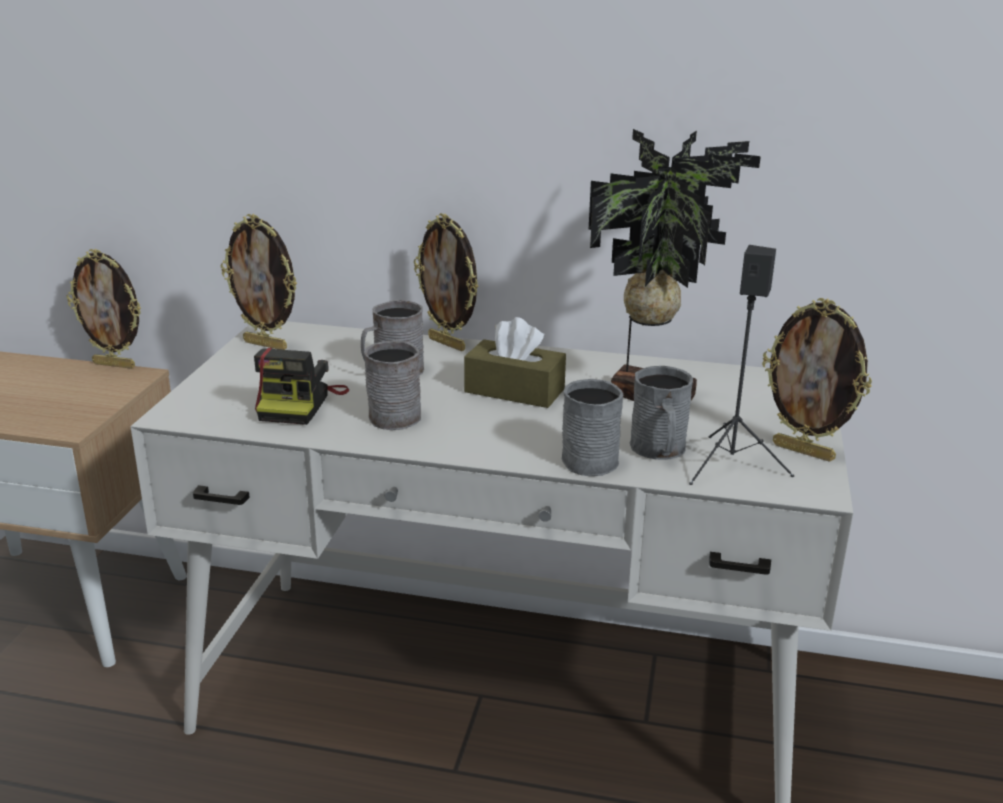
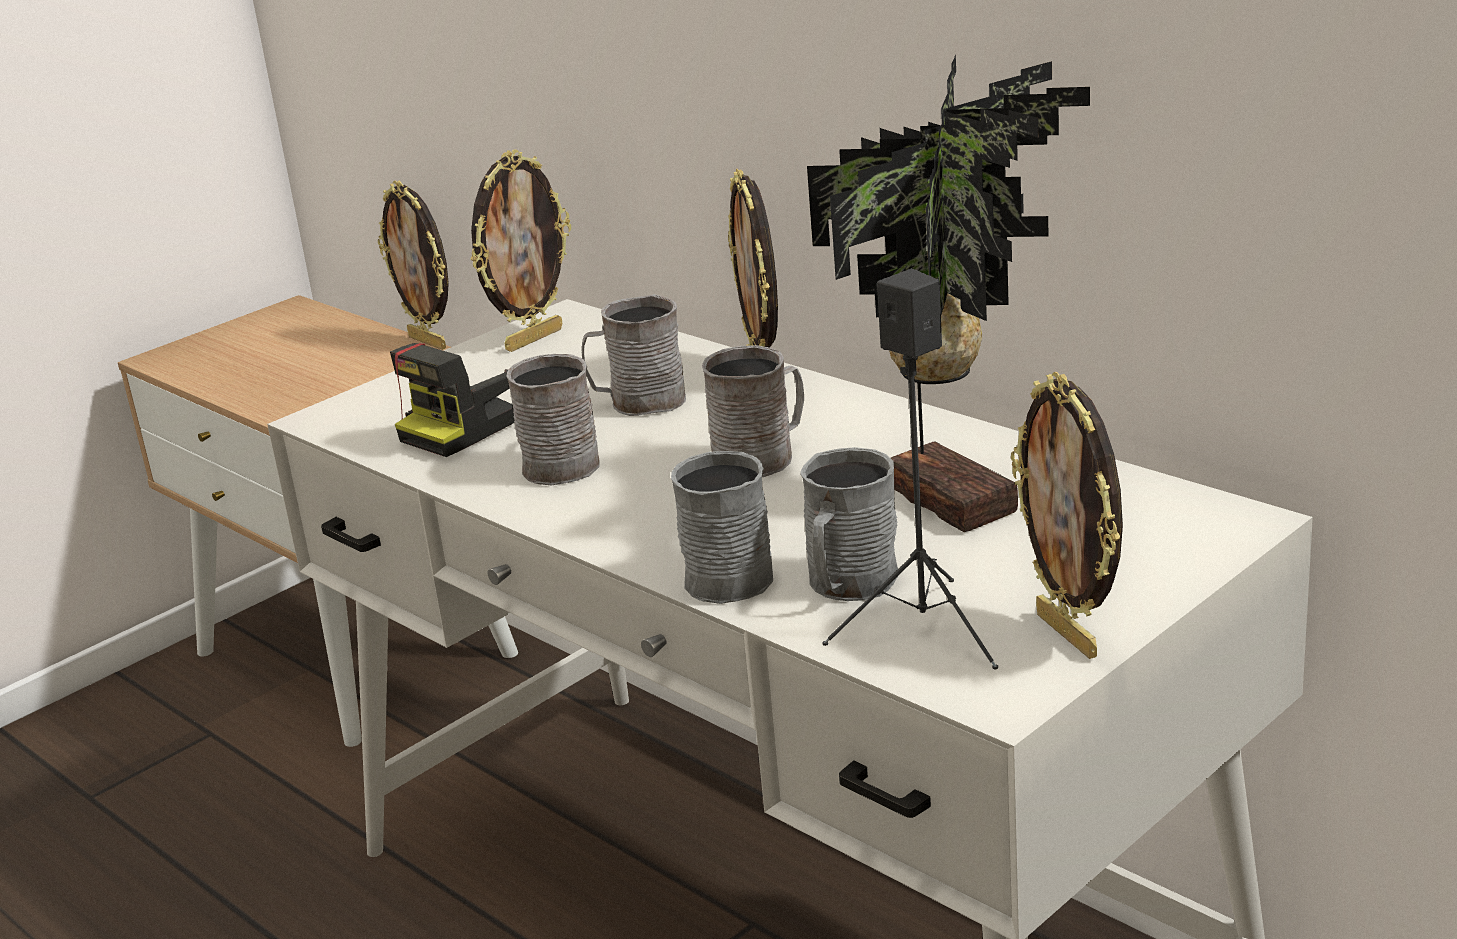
camera: 35 degrees right, 0 degrees up
picture frame [221,214,297,350] -> picture frame turned 105 degrees counterclockwise [471,149,571,352]
brown tissue box [464,317,566,408] -> grey mug [702,345,804,477]

